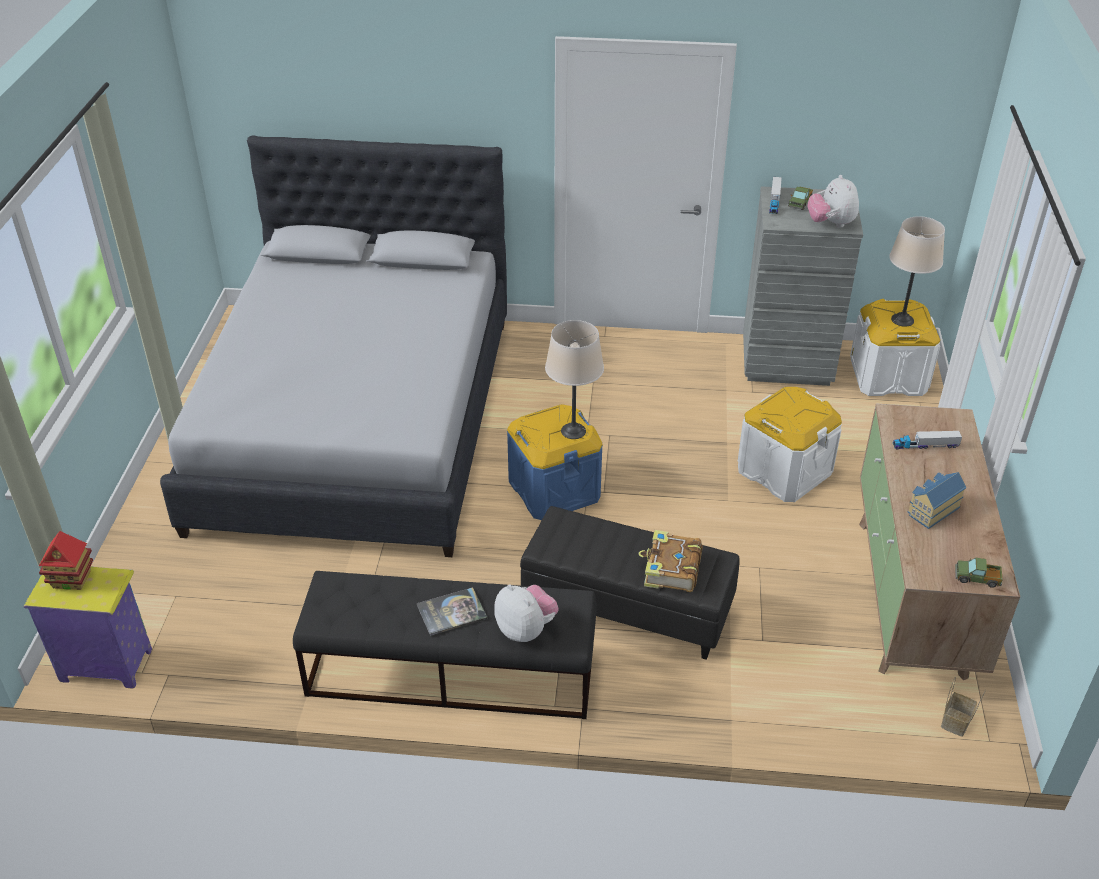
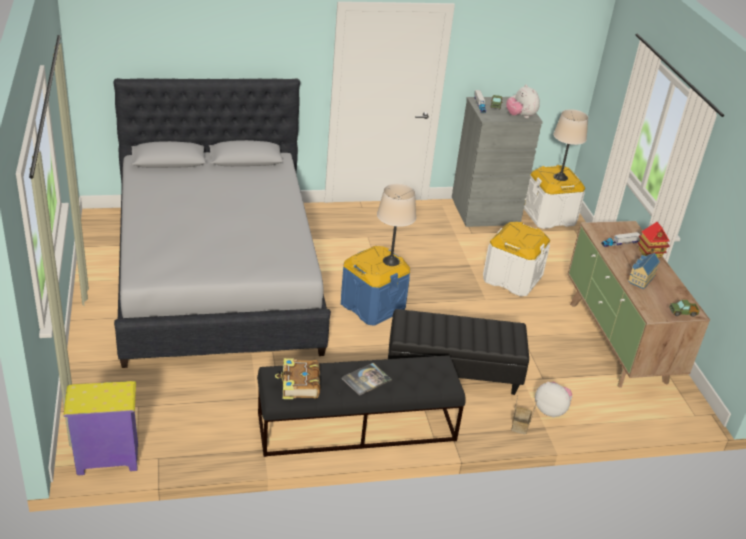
camera: 20 degrees left, 5 degrees down
toy house [39,531,93,590] -> toy house moved to [638,222,670,258]
plush toy [494,584,559,642] -> plush toy moved to [535,382,572,417]
book [639,530,703,592] -> book moved to [275,358,320,399]
basket [941,677,986,737] -> basket moved to [512,395,537,434]

